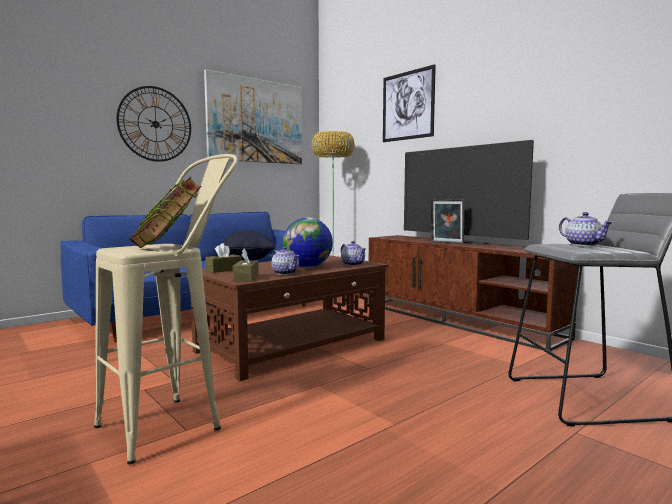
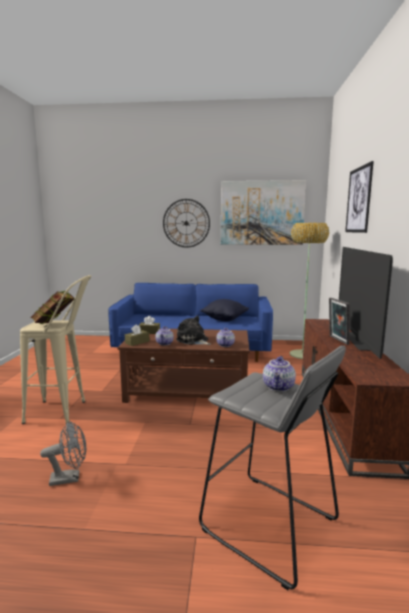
camera: 45 degrees right, 5 degrees up
globe [283,218,333,268] -> plush toy [176,316,211,345]
none -> grey fan [40,421,86,486]

